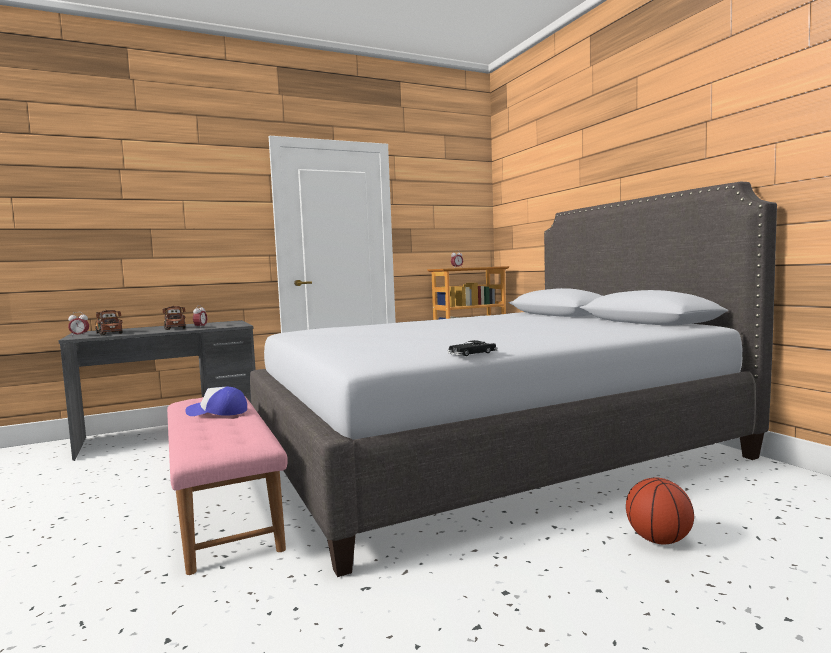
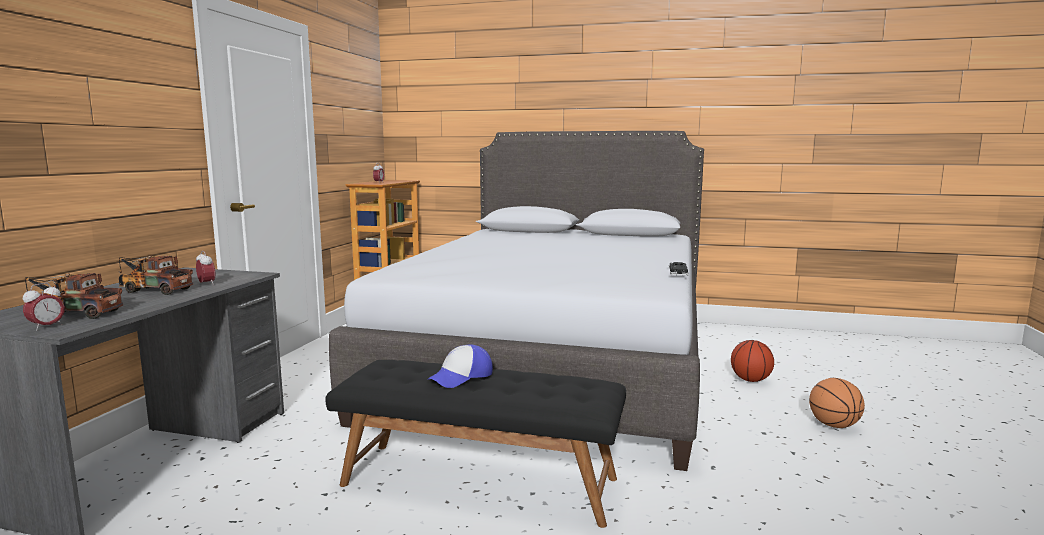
camera: 50 degrees left, 5 degrees up
pink bench [167,397,288,575] -> black bench [325,360,626,528]
none -> basketball [809,378,865,428]

